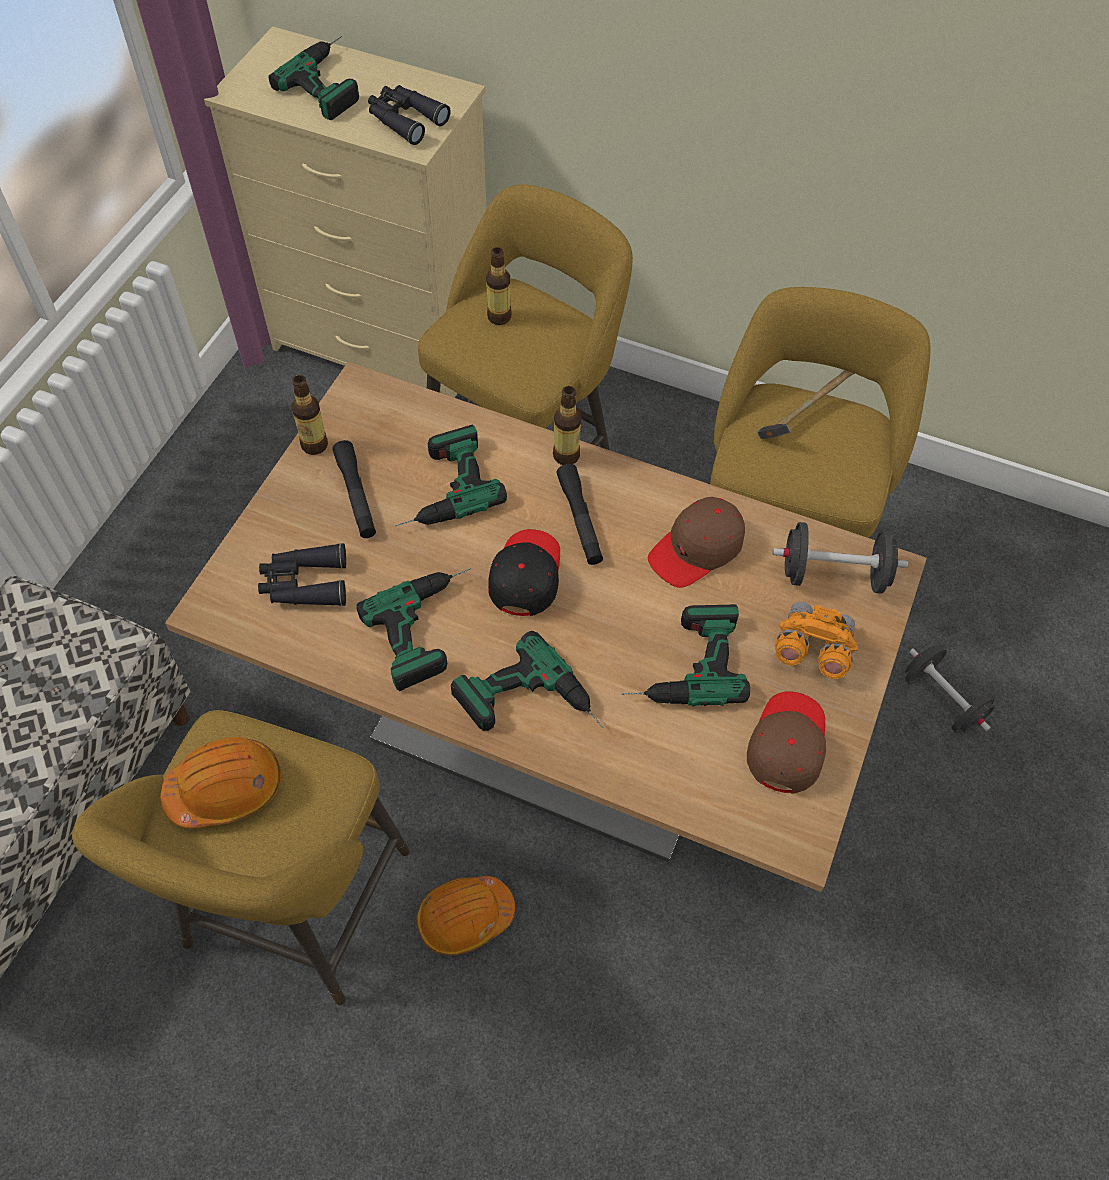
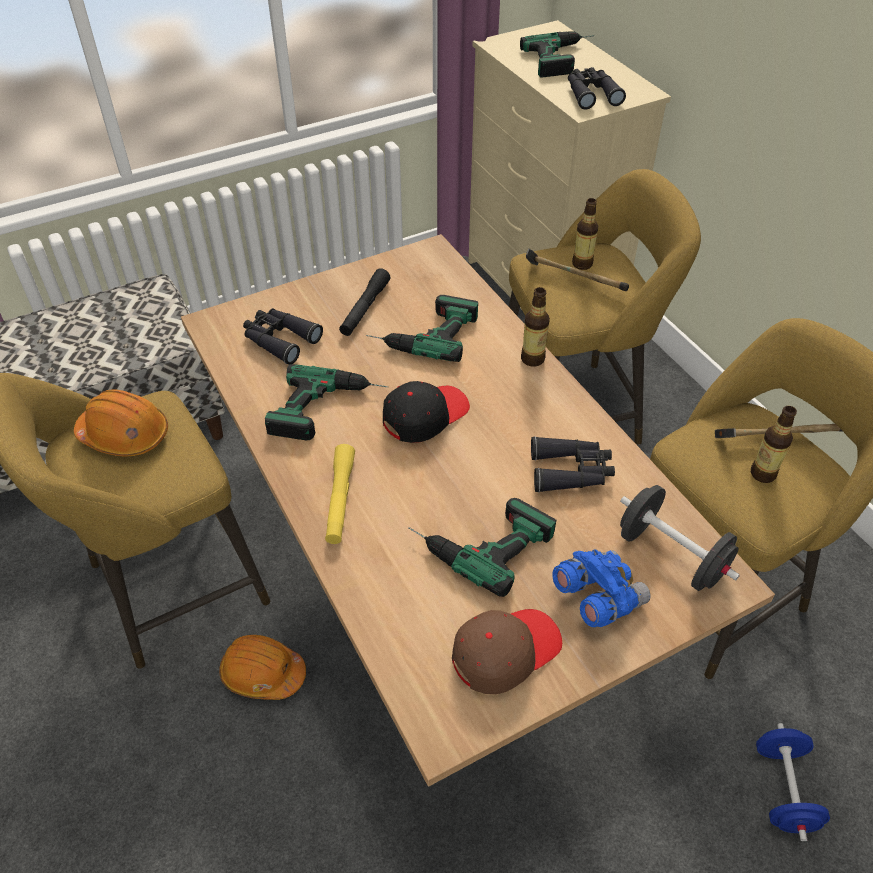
camera: 40 degrees right, 10 degrees down
bottle [291,375,328,455] -> bottle moved to [751,406,797,483]
power drill [451,631,604,731] -> yellow flashlight [325,444,355,544]
black flashlight [556,464,603,565] -> none
brown cap [648,497,745,588] -> black binoculars [531,436,615,493]
orange binoculars [775,602,858,679] -> blue binoculars [552,549,651,627]
black dumbbell [905,645,995,733] -> blue dumbbell [756,723,830,841]
none -> hammer [526,248,629,291]

